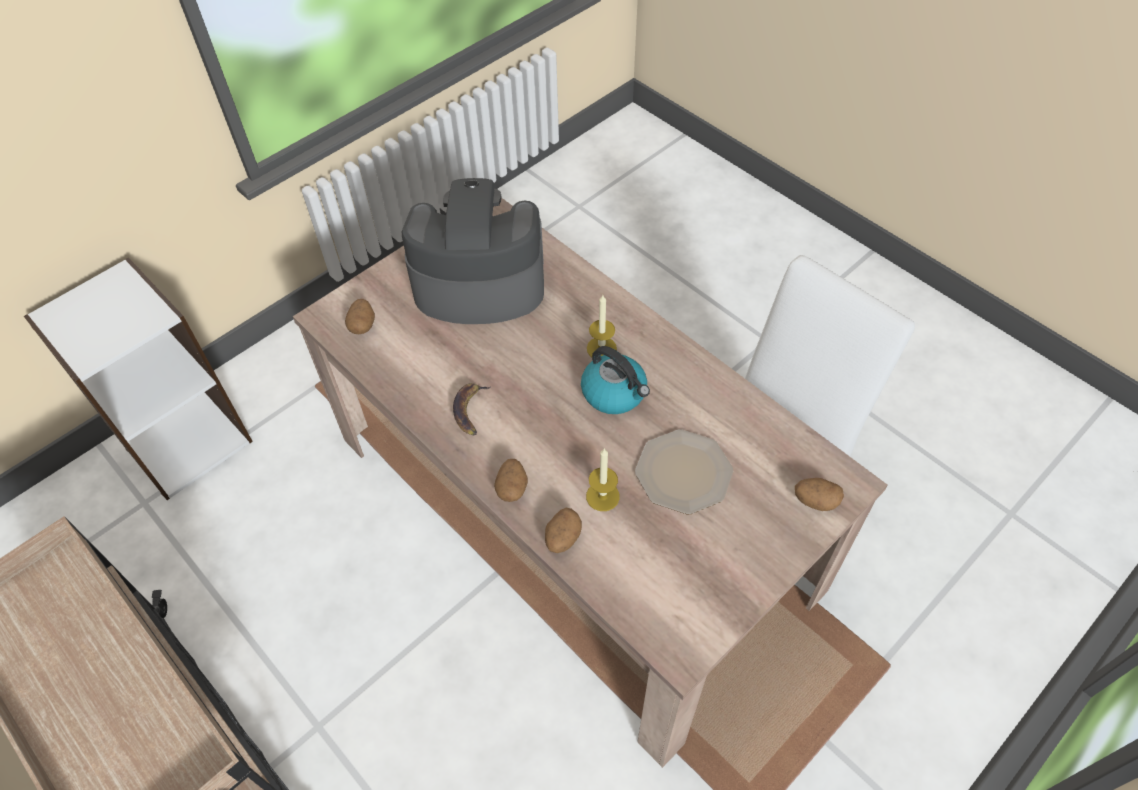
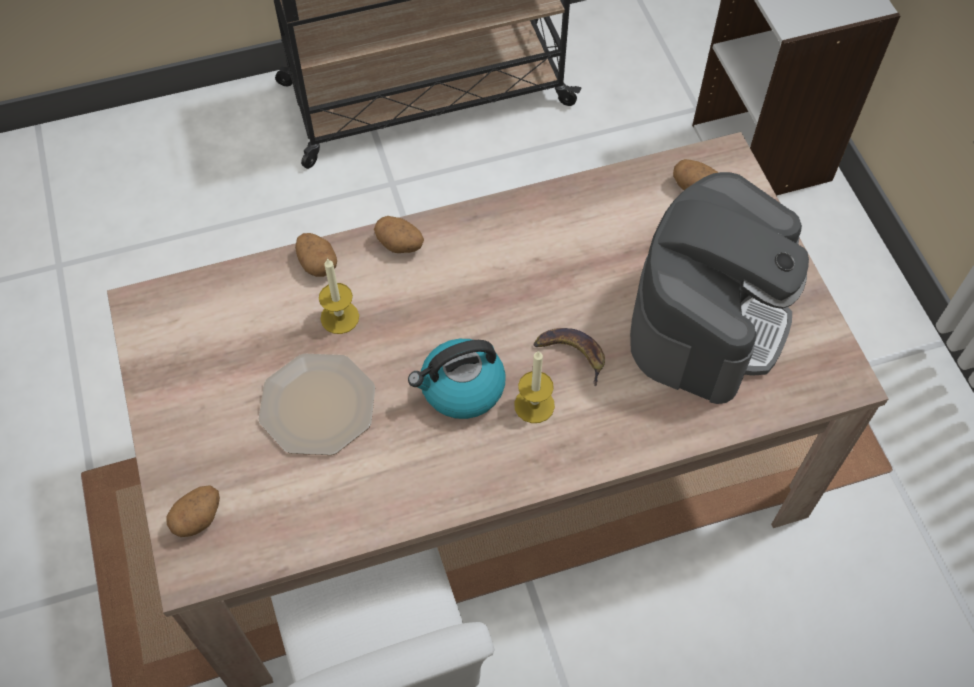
camera: 115 degrees right, 5 degrees up
banana [453,383,491,435] -> banana moved to [534,328,605,387]

